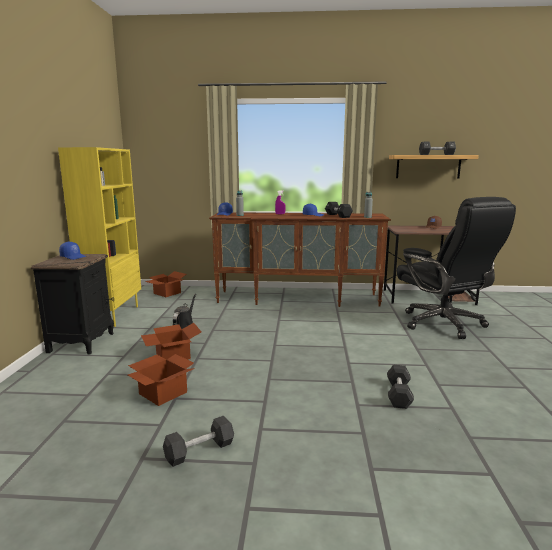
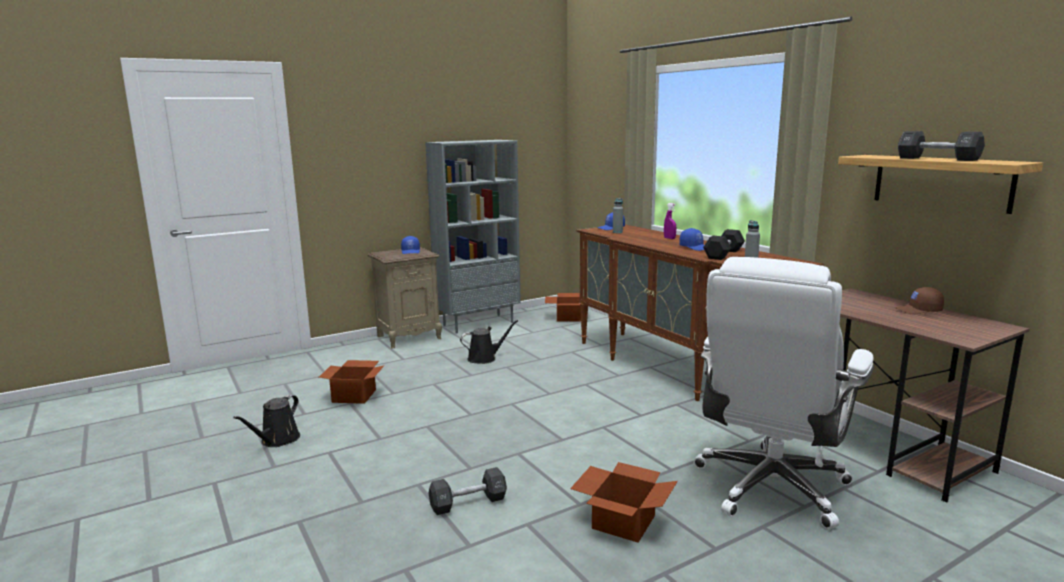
camera: 55 degrees right, 0 degrees up
black nightstand [31,254,114,355] -> beige nightstand [368,247,442,349]
yellow bookcase [58,147,141,327] -> grey bookcase [425,140,521,334]
cardboard box [141,323,201,360] -> cardboard box moved to [570,462,678,543]
black dumbbell [163,416,234,467] -> black watering can [233,395,300,447]
black office chair [397,197,516,339] -> white office chair [694,257,874,529]

